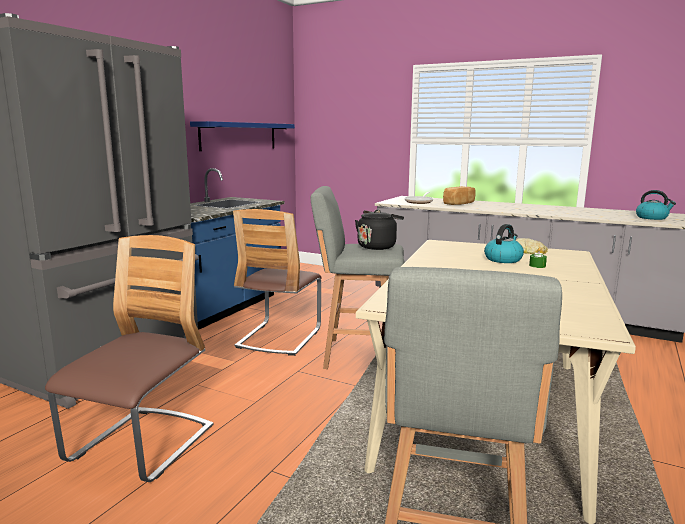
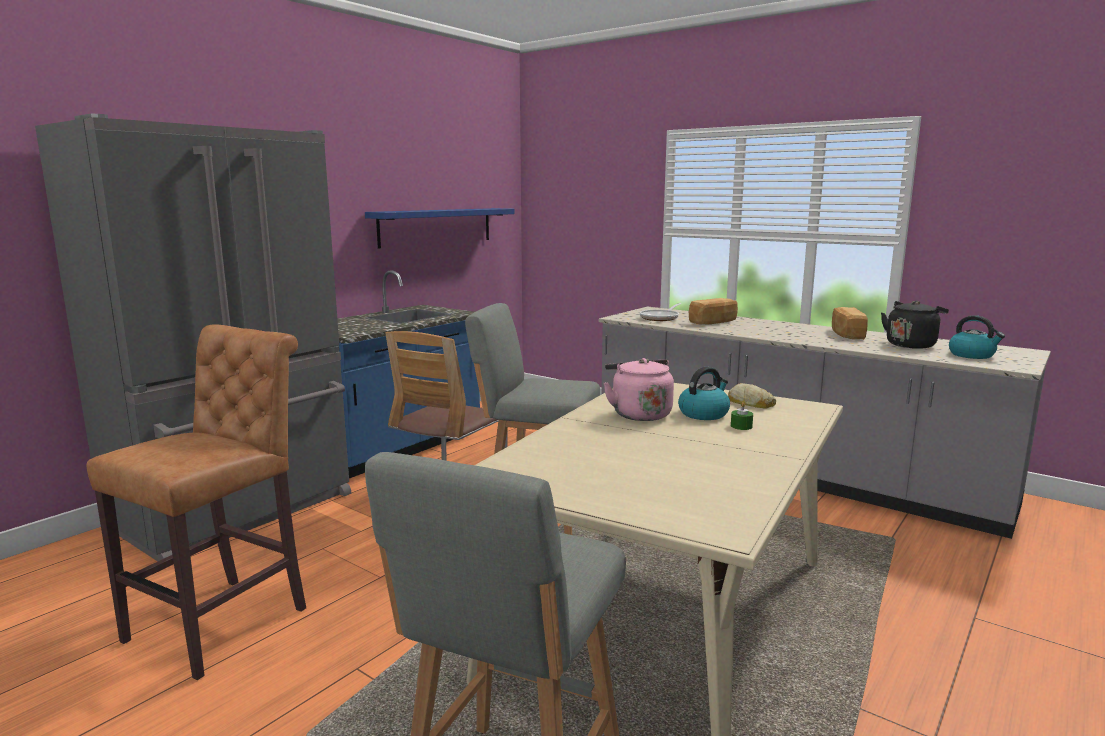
camera: 10 degrees right, 0 degrees up
chair [45,235,214,482] -> brown stool [86,324,306,680]
black kettle [355,210,404,250] -> black kettle moved to [881,301,949,349]
none -> pink kettle [603,358,674,421]
none -> bread [832,307,868,339]

